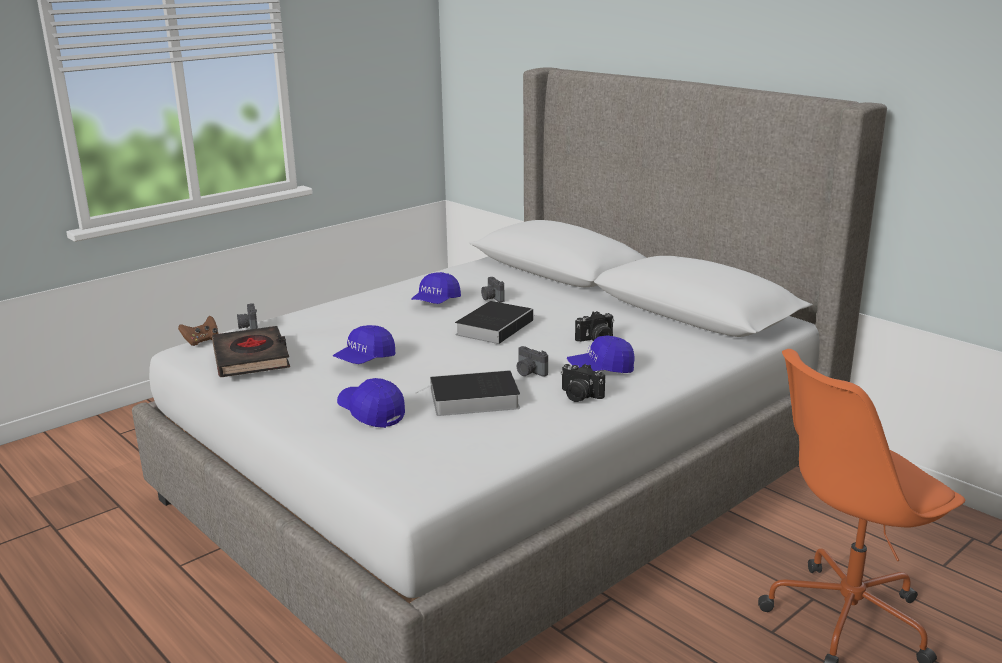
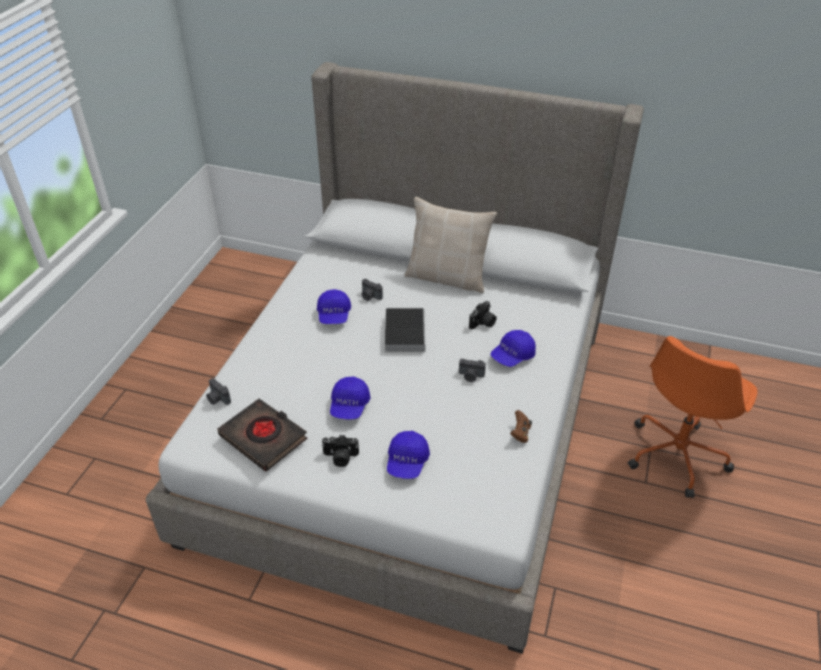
camera: 30 degrees left, 20 degrees up
brown game controller [178,316,218,346] -> brown game controller moved to [510,410,532,443]
blue cap [337,378,405,428] -> blue cap turned 90 degrees counterclockwise [387,431,430,479]
book [415,370,520,416] -> none
camera [561,364,605,402] -> camera moved to [322,435,359,467]
none -> beige pillow [405,197,497,293]

